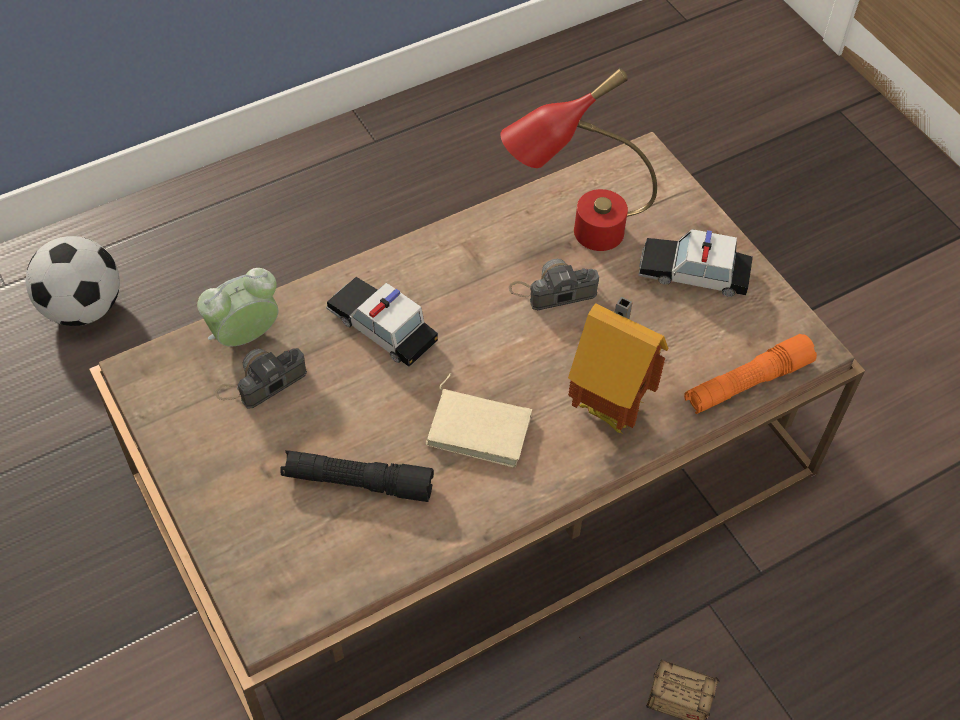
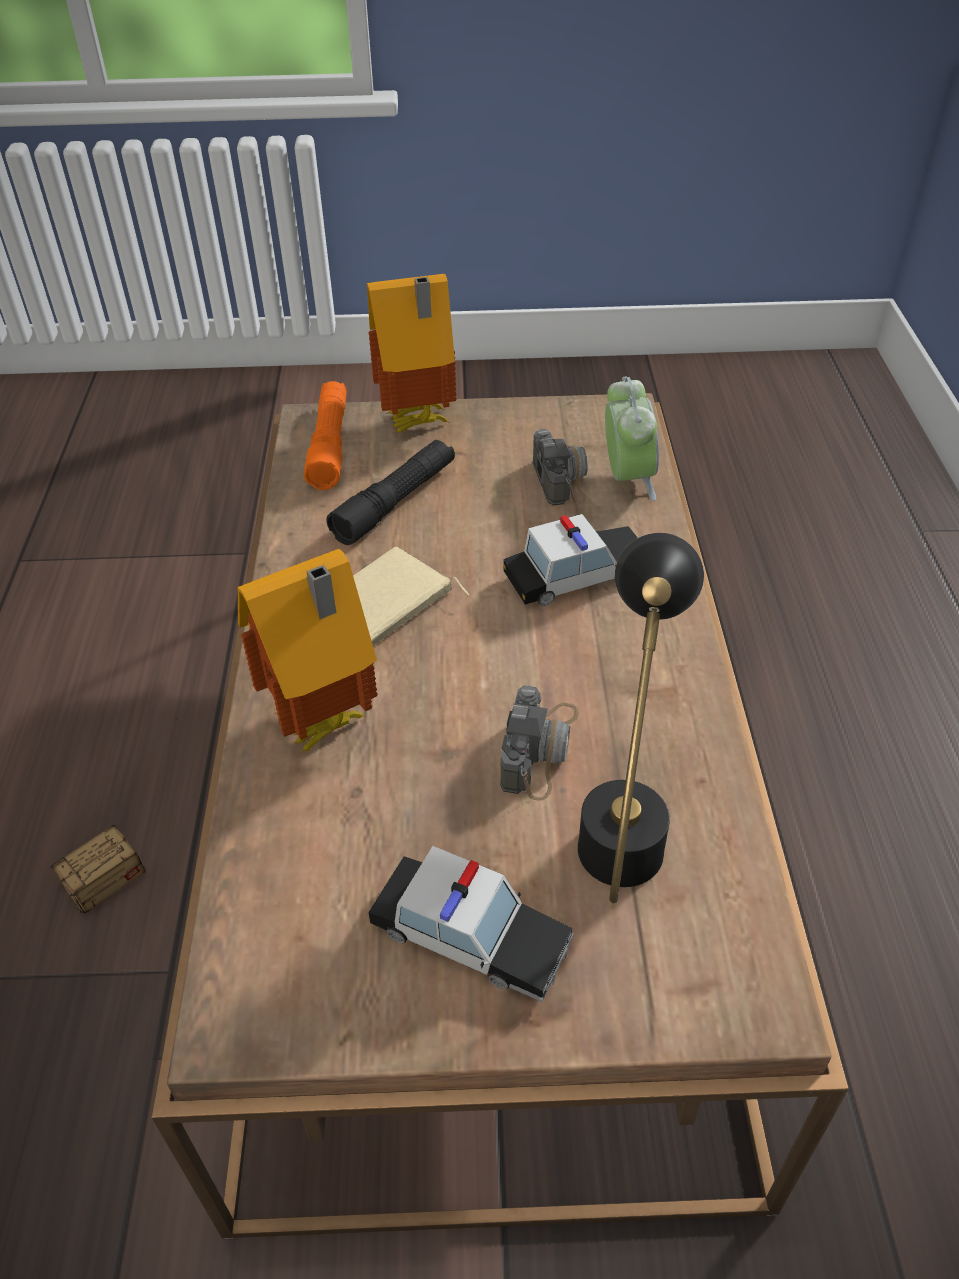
camera: 120 degrees right, 10 degrees down
football [26,236,120,326] -> none
red table lamp [501,68,657,251] -> black table lamp [578,533,704,903]
toy car [638,229,753,297] -> toy car turned 75 degrees clockwise [369,846,574,1002]
orange flashlight [684,334,817,414] -> orange flashlight moved to [304,381,346,490]
none -> toy house [367,274,457,433]

